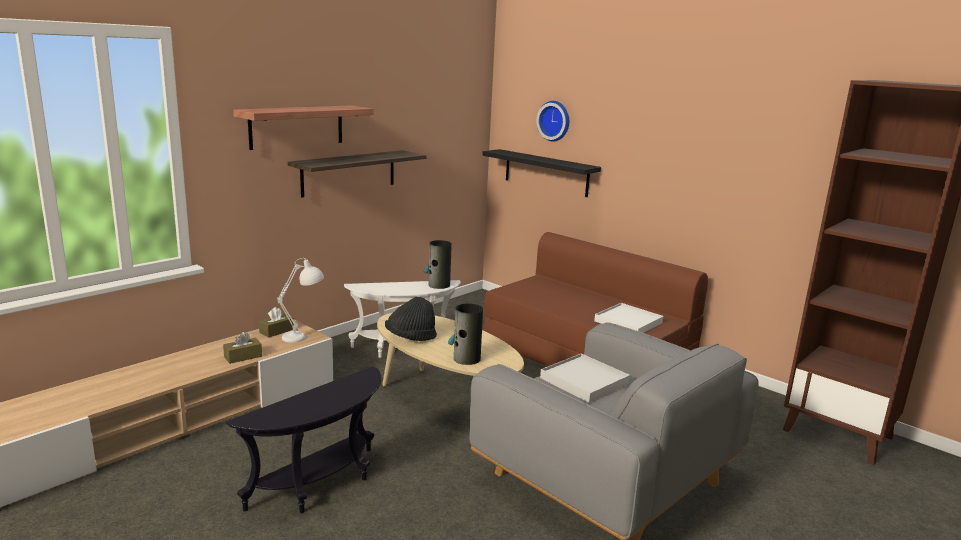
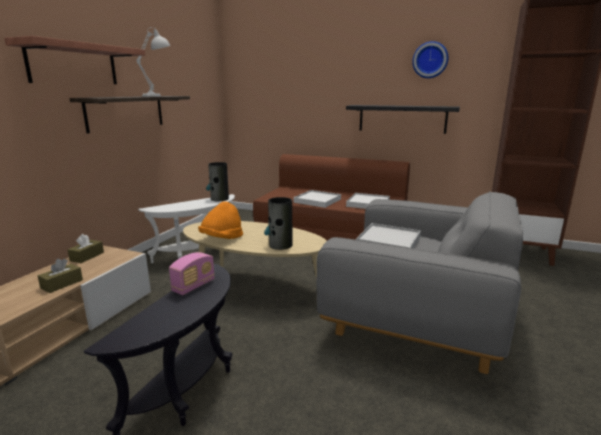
camera: 20 degrees left, 0 degrees up
white table lamp [277,258,324,343] -> white table lamp moved to [136,27,170,97]
black hat [385,297,437,341] -> orange hat [198,201,243,239]
black shelf [482,149,601,197] -> black shelf moved to [346,105,460,134]
wall clock [536,101,569,142] -> wall clock moved to [412,41,448,78]
none -> radio [169,252,215,295]
none -> white tray [294,190,341,208]

